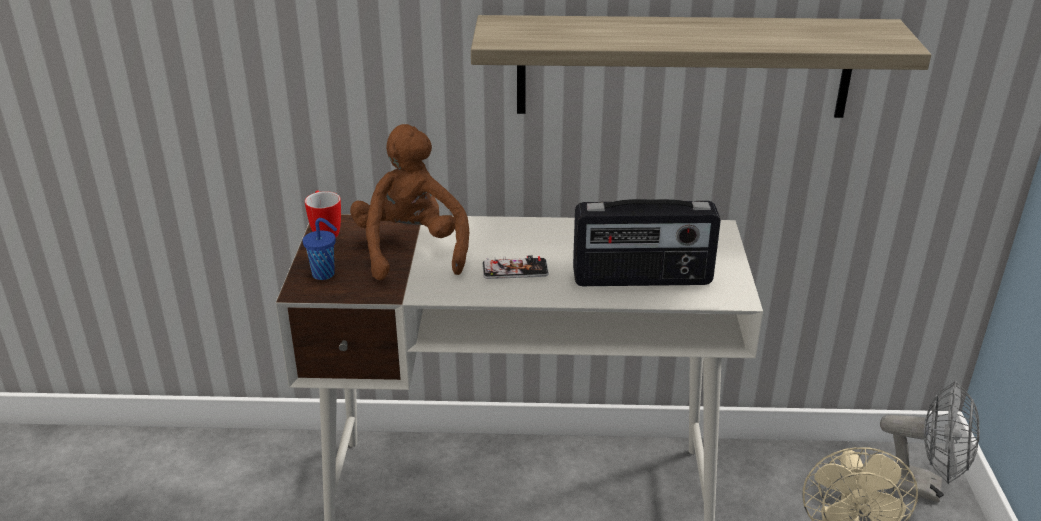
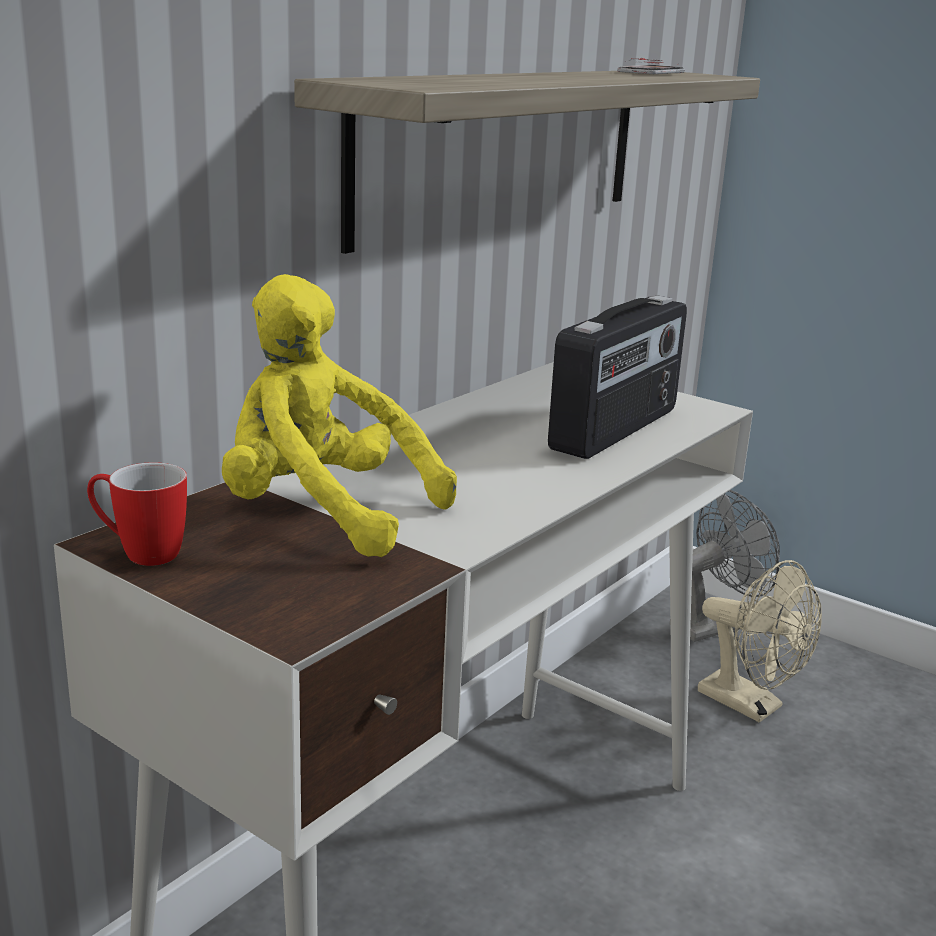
camera: 55 degrees left, 10 degrees down
blue cup [303,218,337,280] -> none
brown plush toy [350,124,469,280] -> yellow plush toy [222,274,457,557]
phone [482,255,549,279] -> phone moved to [617,58,685,74]

